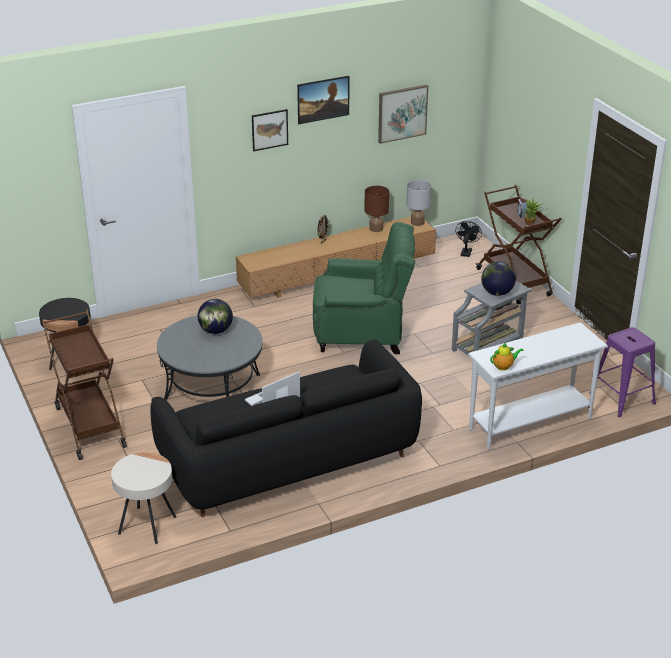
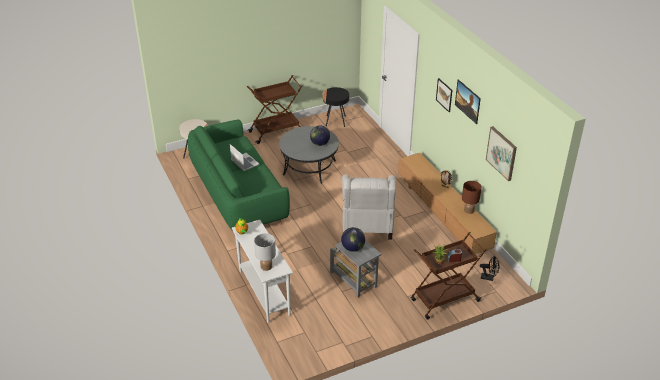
camera: 90 degrees right, 5 degrees up
black sofa [151,340,422,517] -> green sofa [188,120,290,231]
green armchair [313,222,415,354] -> white armchair [342,174,396,240]
grey table lamp [407,180,432,226] -> grey table lamp moved to [254,233,276,271]
purple stool [589,327,656,417] -> none

